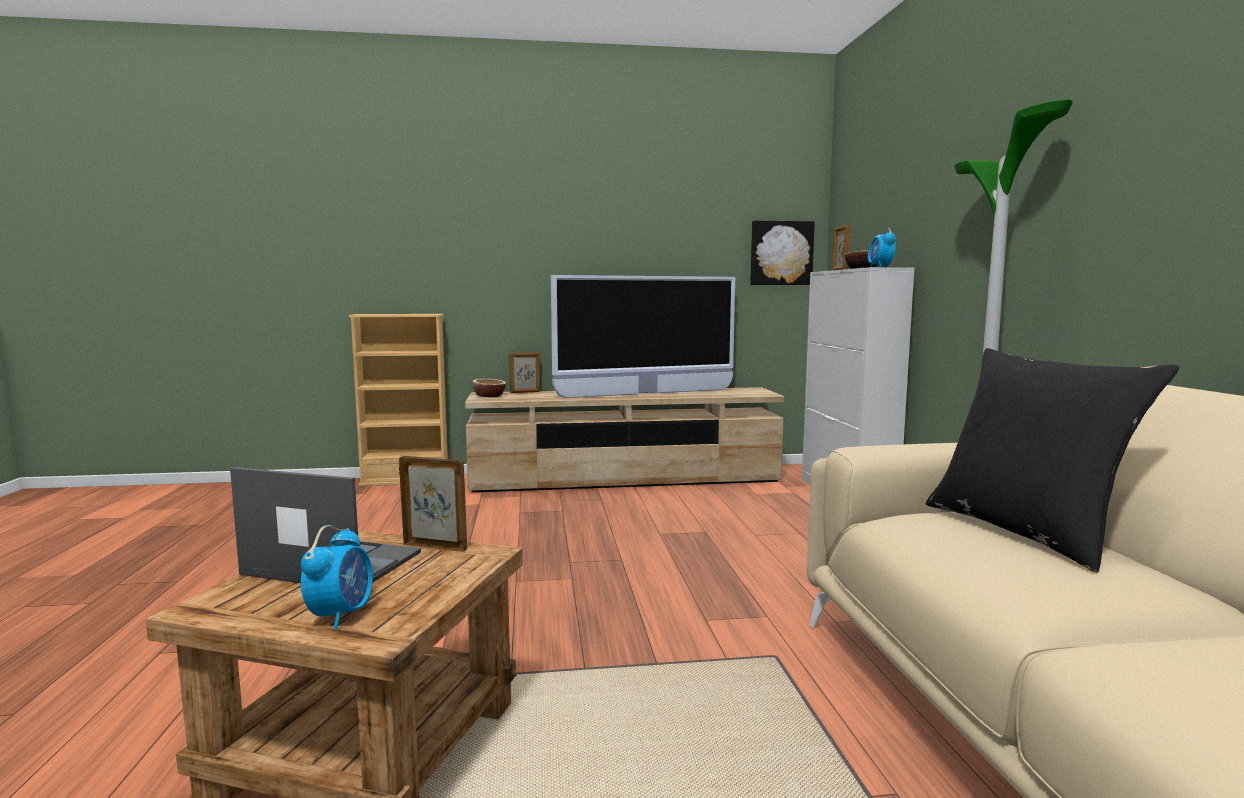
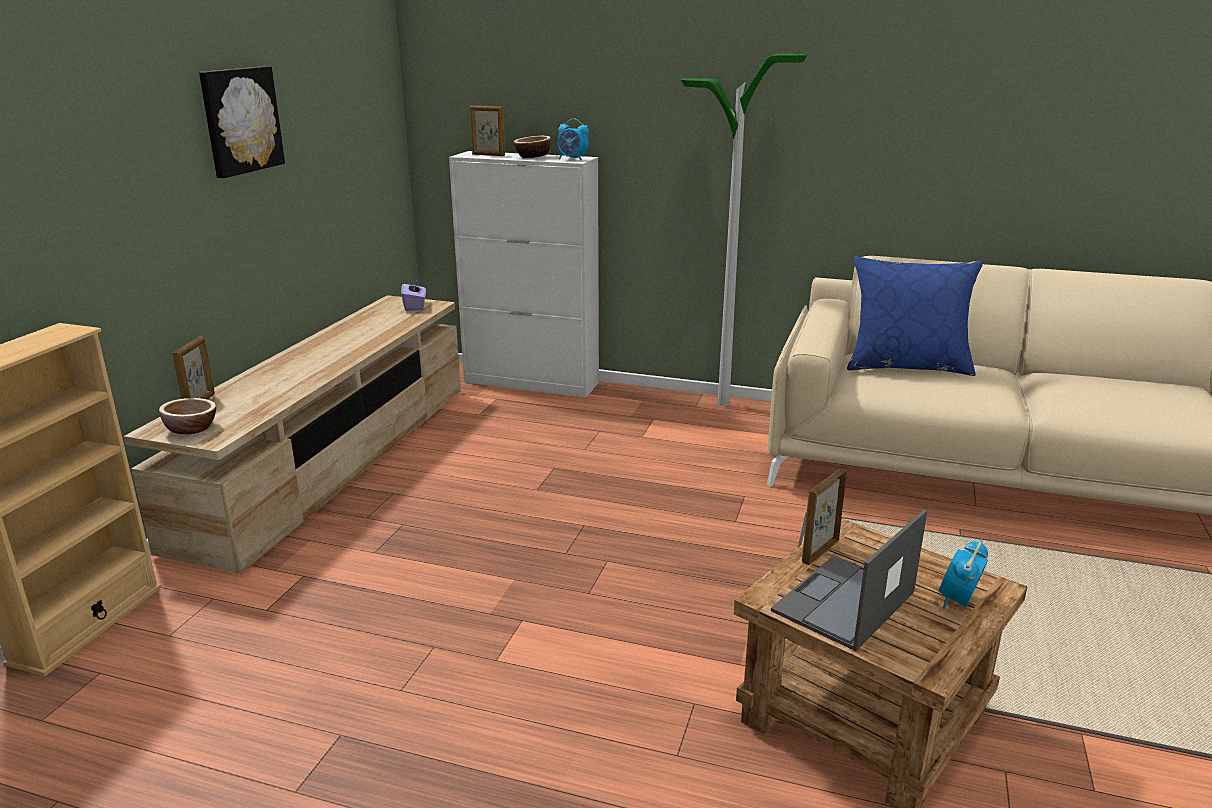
camera: 65 degrees left, 15 degrees up
alarm clock [301,525,373,630] -> alarm clock turned 90 degrees counterclockwise [939,540,988,609]
television [551,275,735,398] -> none
picture [750,220,815,285] -> picture moved to [199,66,285,178]
black pillow [926,348,1179,573] -> blue pillow [847,256,983,376]
none -> purple tissue box [401,277,426,311]

